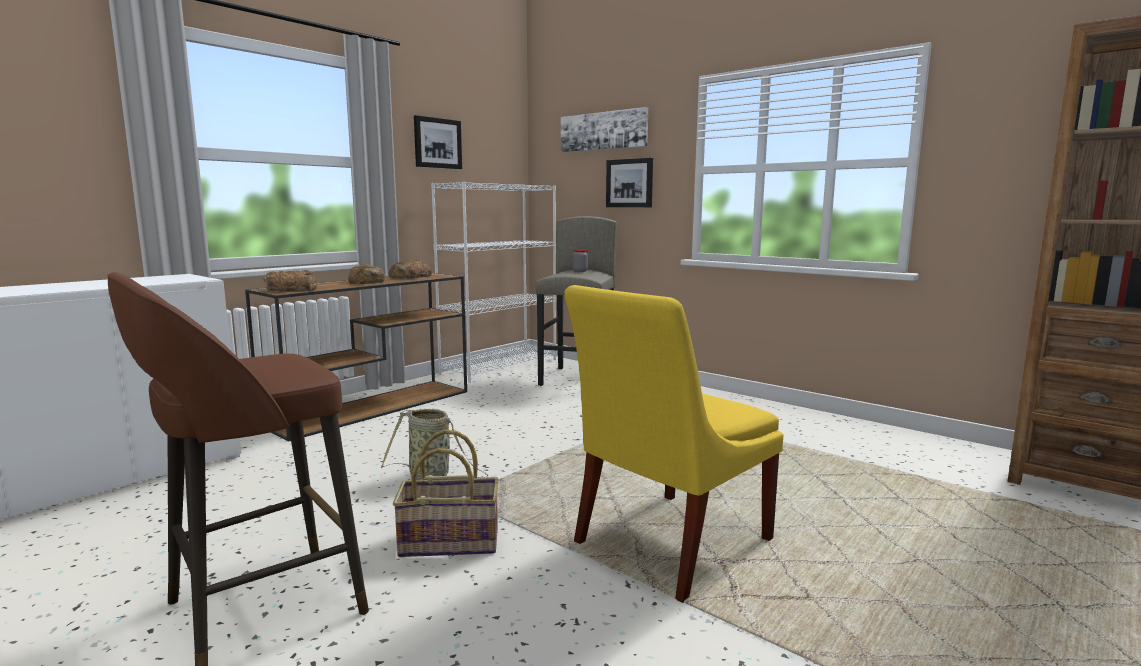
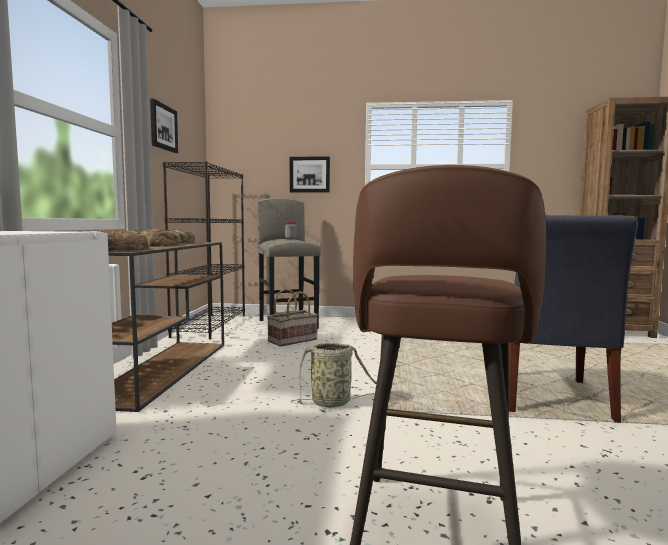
camera: 35 degrees left, 5 degrees down
basket [393,429,498,557] -> basket moved to [267,289,318,347]
white bookcase [431,182,556,383] -> black bookcase [163,161,245,339]
picture [561,107,648,152] -> none
yellow chair [564,285,783,603] -> blue chair [509,215,638,423]

